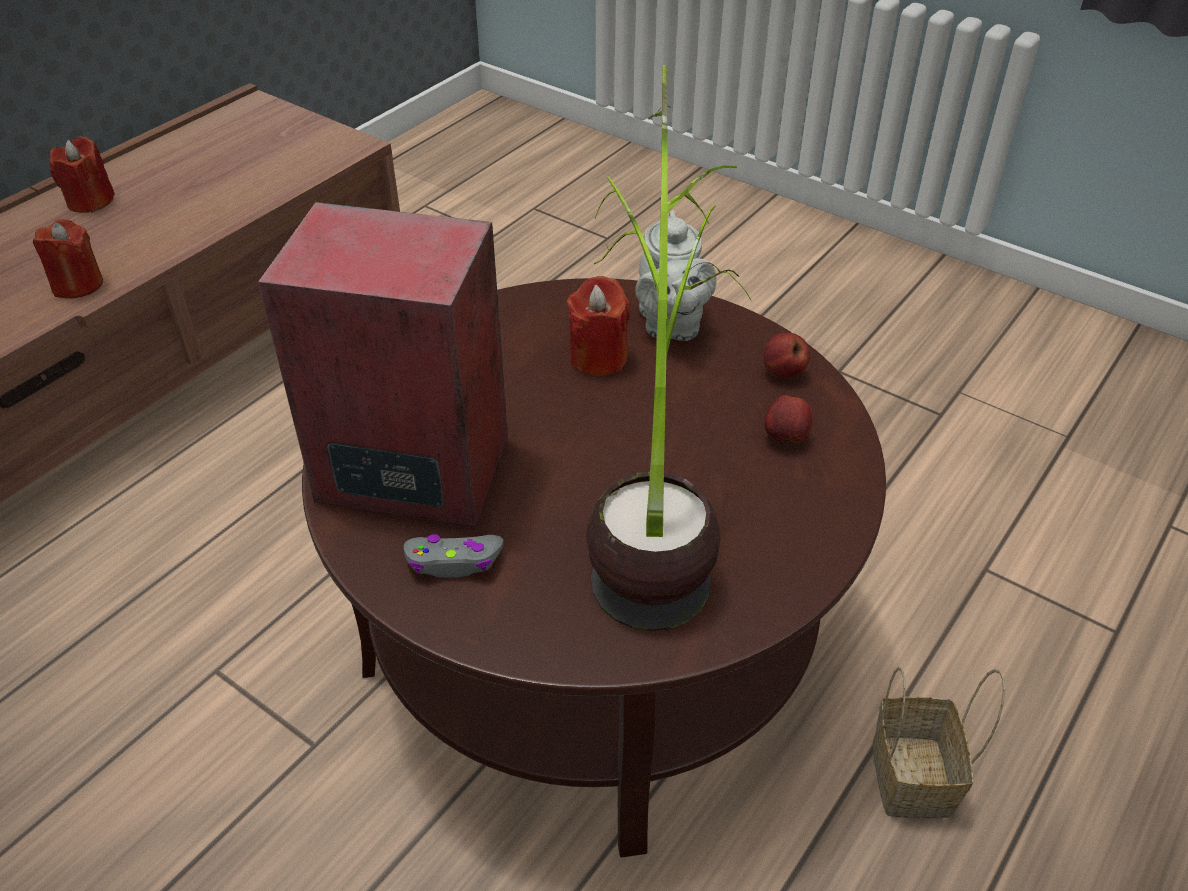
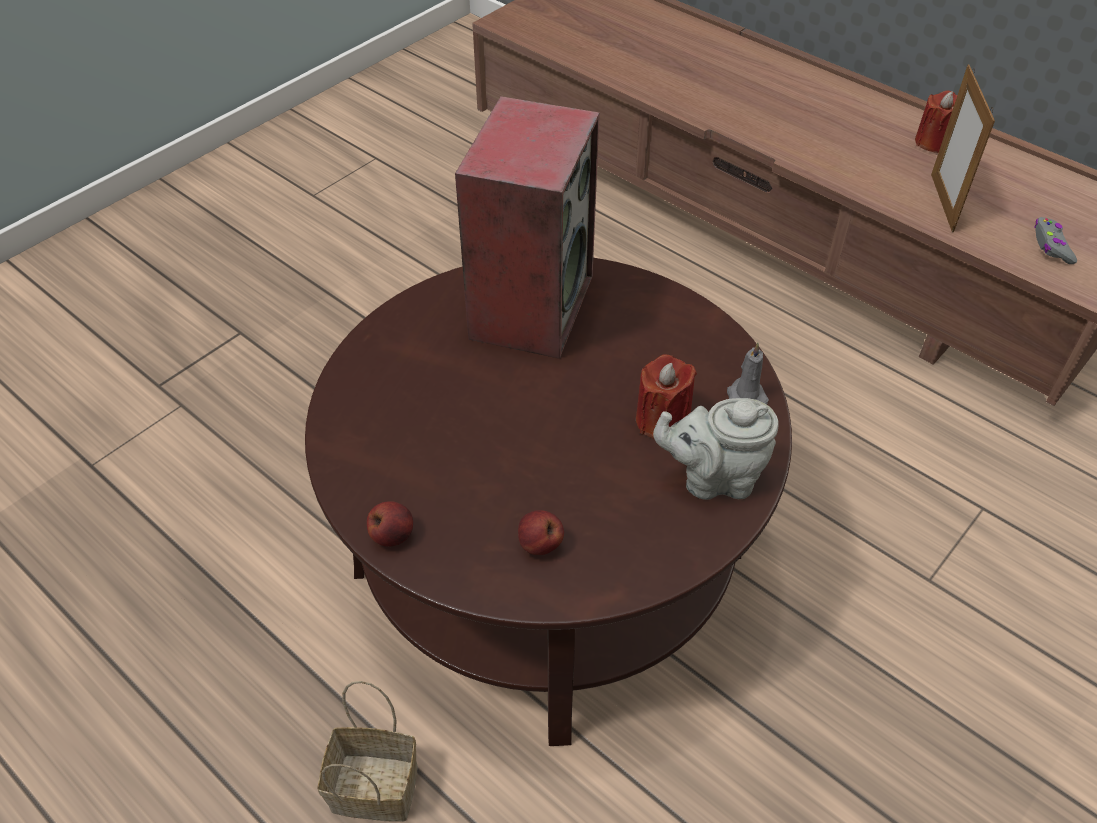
camera: 95 degrees right, 5 degrees up
red candle [33,219,103,299] -> none
grey game controller [404,534,504,577] -> grey game controller moved to [1034,217,1077,264]
potted plant [586,65,752,631] -> none
apple [764,333,810,378] -> apple moved to [367,501,413,547]
none -> grey candle [727,342,769,404]
none -> picture frame [931,65,995,233]

